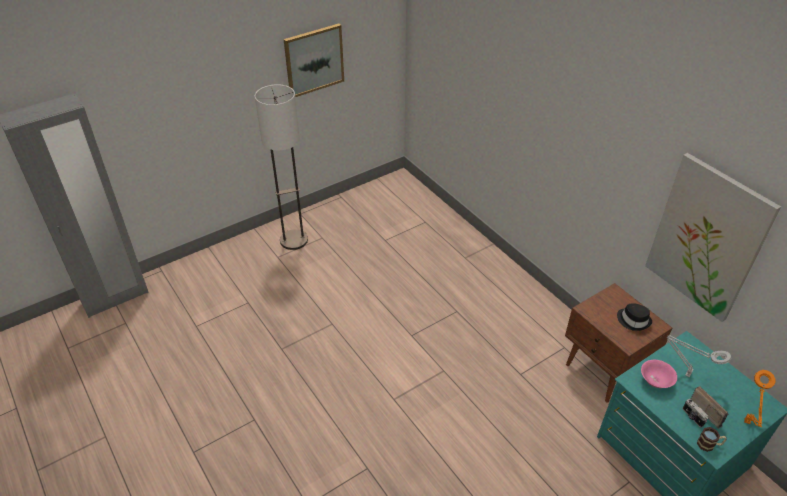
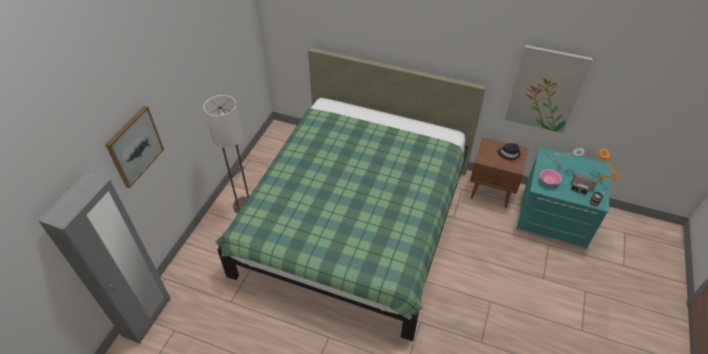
camera: 35 degrees left, 5 degrees up
picture [284,24,344,97] -> picture moved to [105,106,164,188]
none -> green bed [216,48,486,341]

